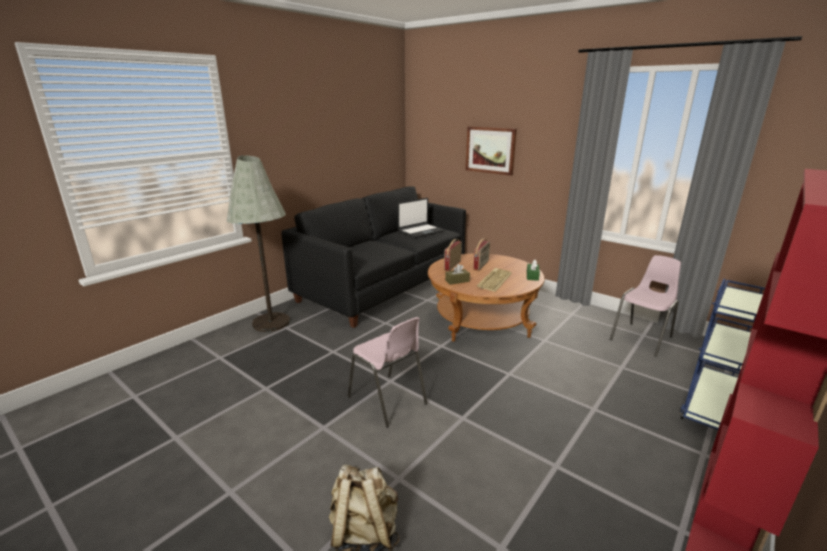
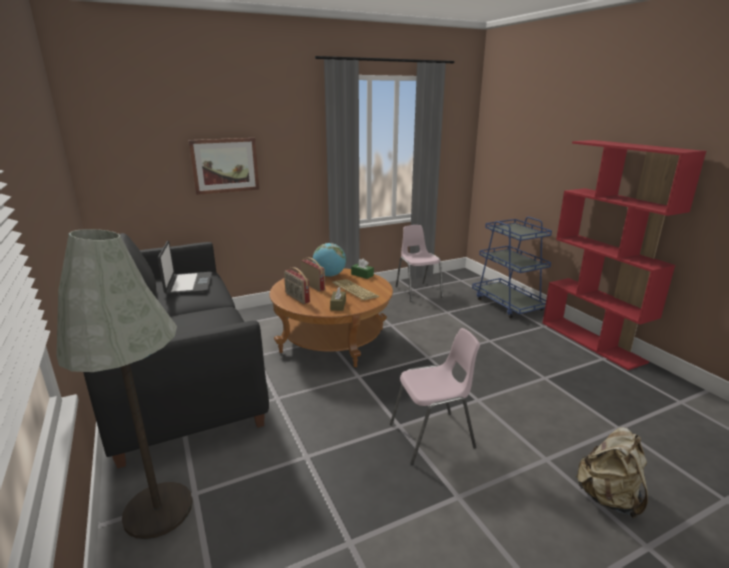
camera: 65 degrees left, 0 degrees up
none -> globe [312,243,346,277]

